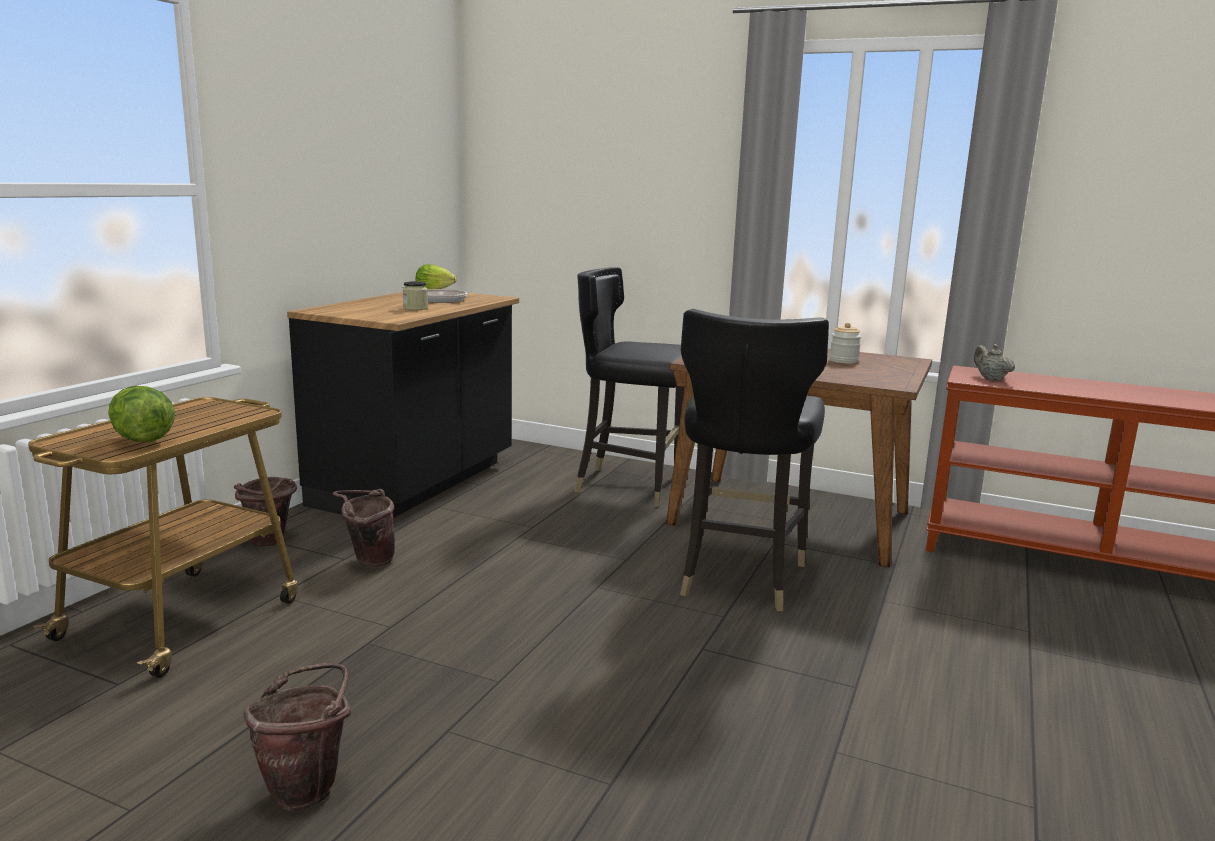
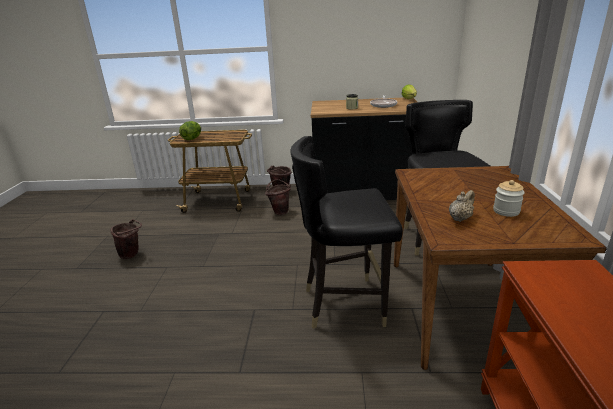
camera: 70 degrees right, 10 degrees up
beige teapot [974,344,1015,381] -> beige teapot moved to [449,190,475,222]

